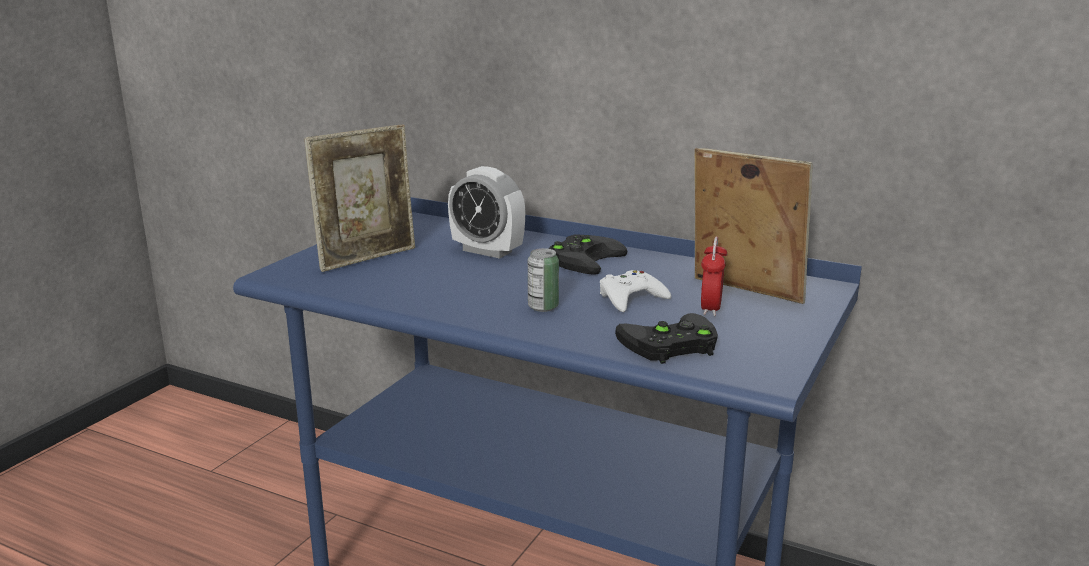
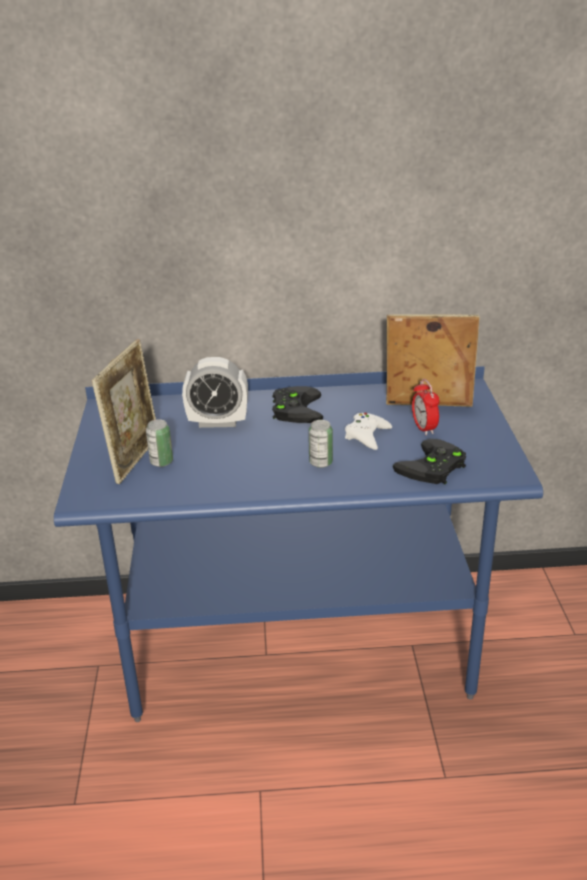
camera: 30 degrees left, 10 degrees up
none -> can [146,419,173,467]

